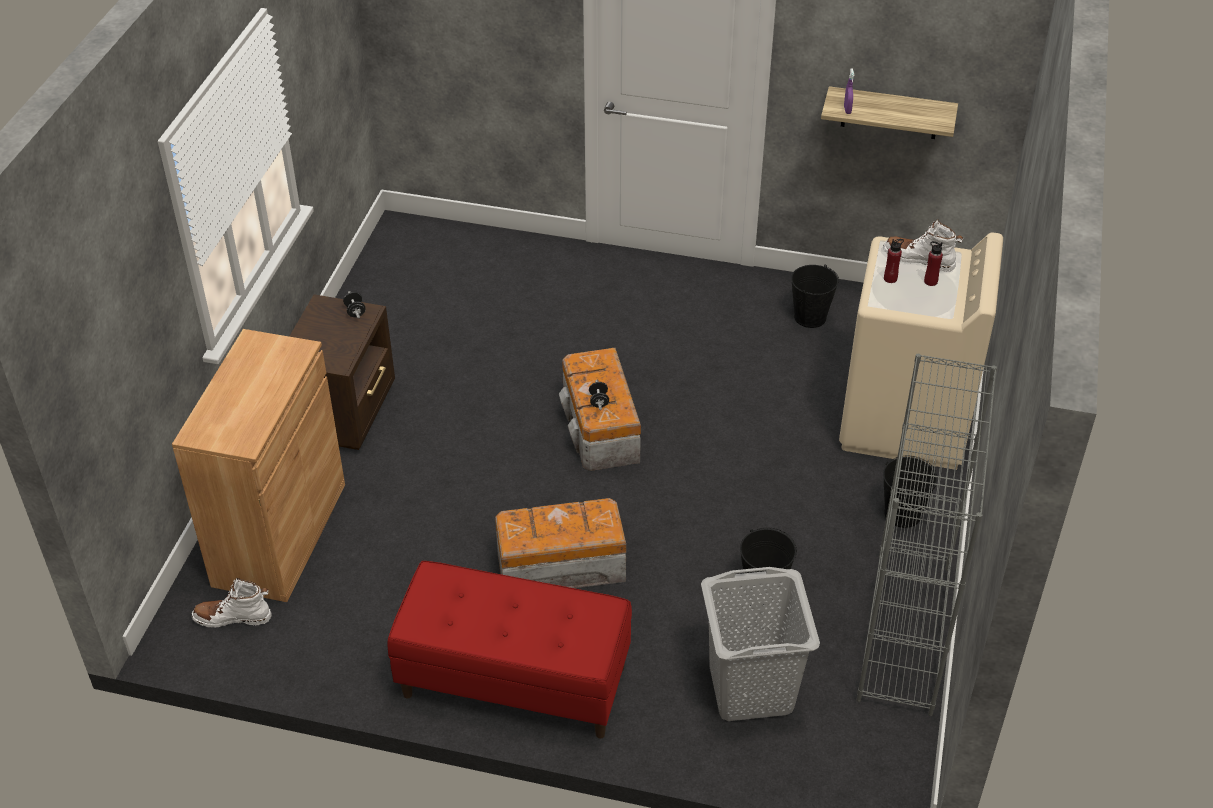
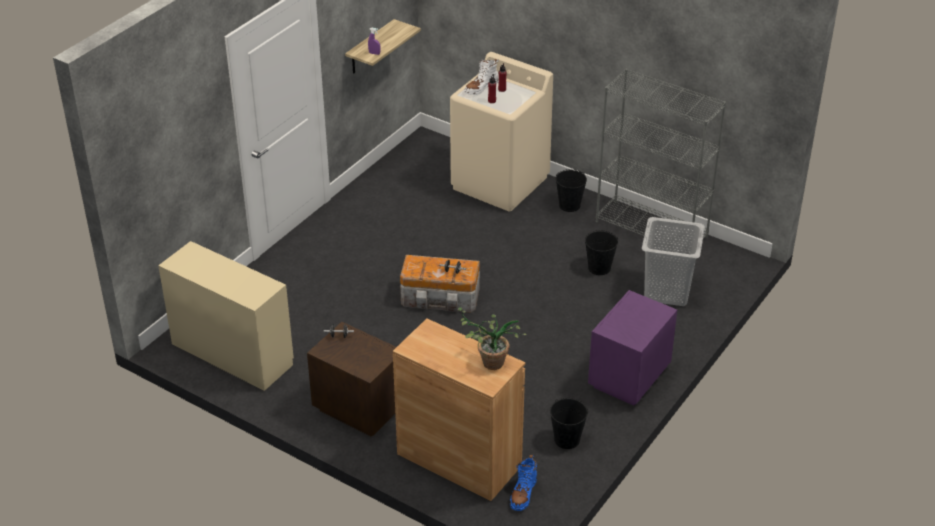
camera: 70 degrees left, 5 degrees down
white boot [192,578,272,628] -> blue boot [510,455,537,511]
red bench [387,561,632,739] -> purple nightstand [588,290,677,406]
storage box [495,498,626,588] -> none
black bucket [791,264,839,328] -> black bucket moved to [550,398,588,449]
none -> beige desk [158,241,294,391]
none -> potted plant [458,307,526,370]

